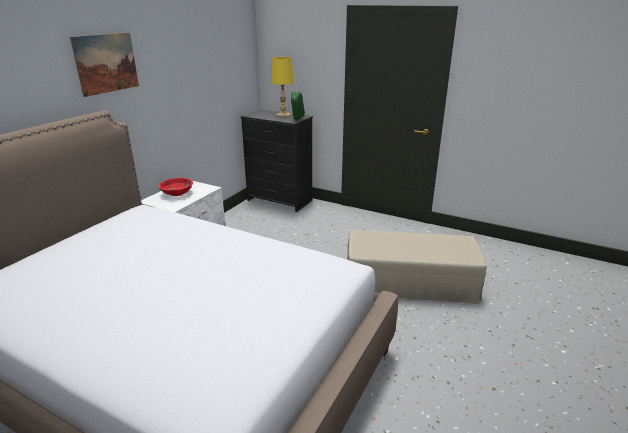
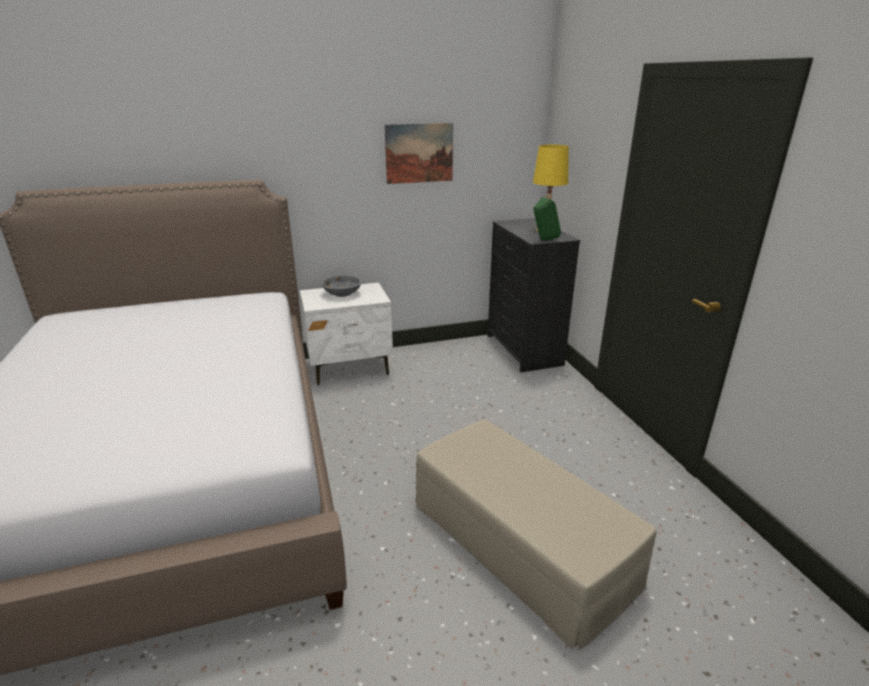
camera: 45 degrees right, 0 degrees up
picture [70,32,139,97] -> picture moved to [384,123,453,184]
red bowl [158,178,193,196] -> grey bowl [321,275,362,297]

